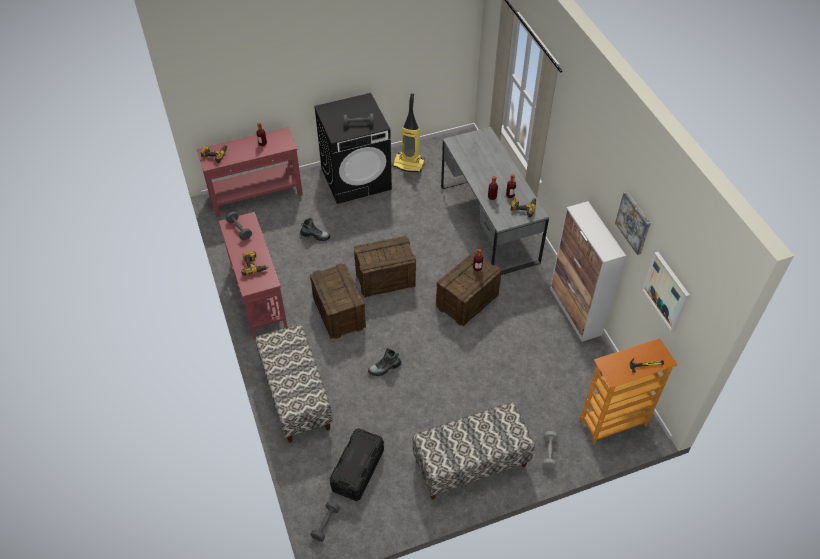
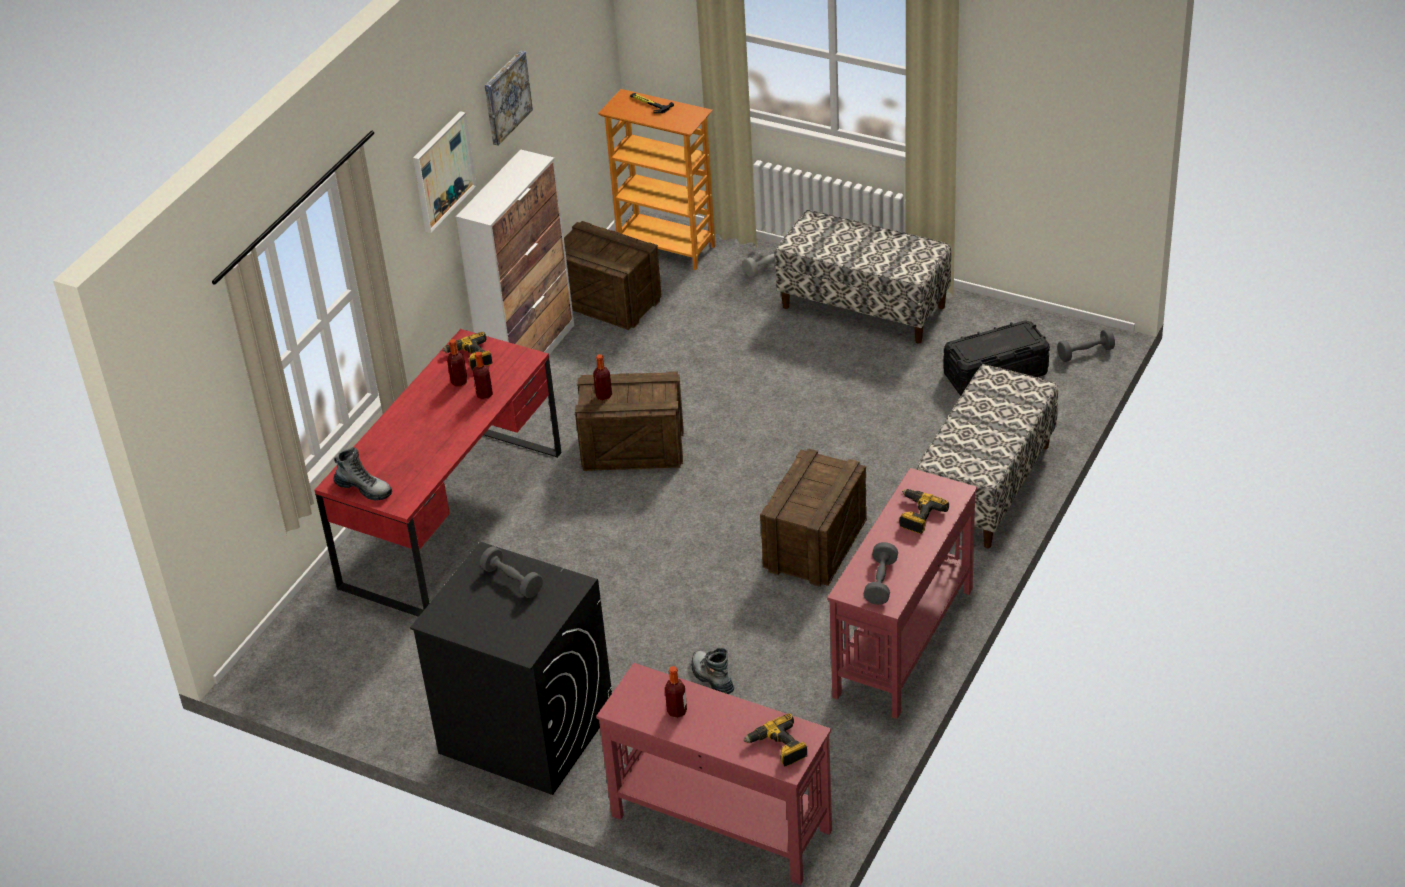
camera: 130 degrees left, 10 degrees down
crate [354,236,416,297] -> crate moved to [564,221,662,330]
boot [368,348,402,376] -> boot moved to [334,447,392,501]
vacuum cleaner [392,93,425,173] -> none
grey desk [441,127,549,275] -> red desk [314,329,562,617]
picture [642,252,690,332] -> picture moved to [413,111,476,233]

